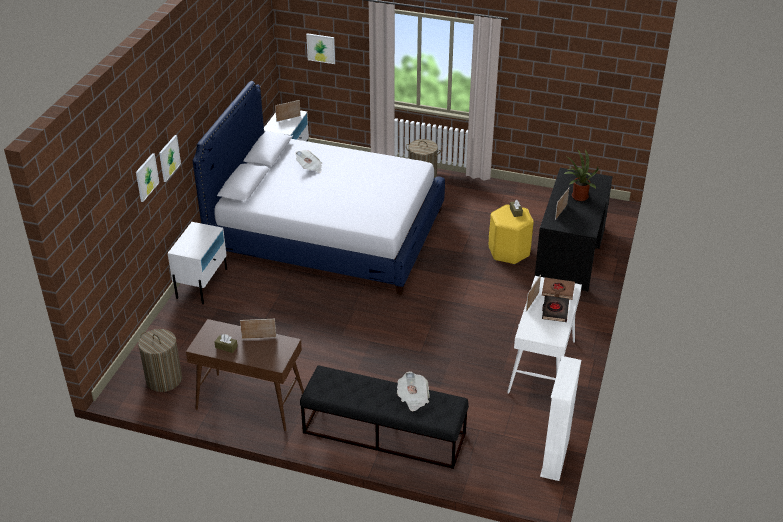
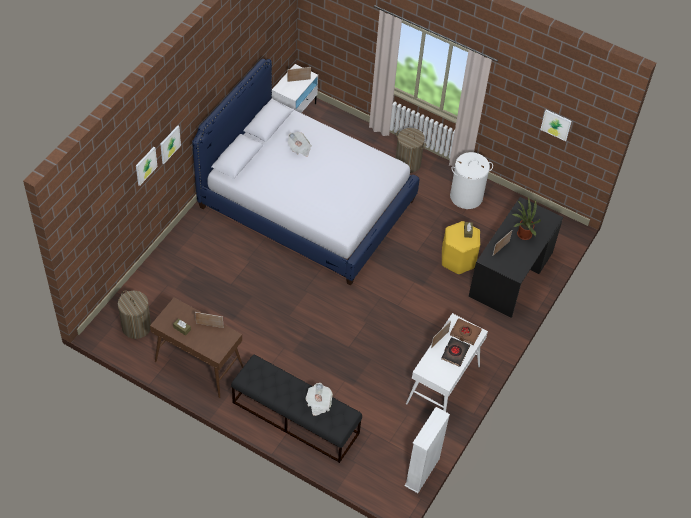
camera: 10 degrees right, 15 degrees up
white nightstand [168,222,227,304] -> none
picture [306,33,335,64] -> picture moved to [540,110,572,141]
none -> white laundry basket [450,152,493,209]

